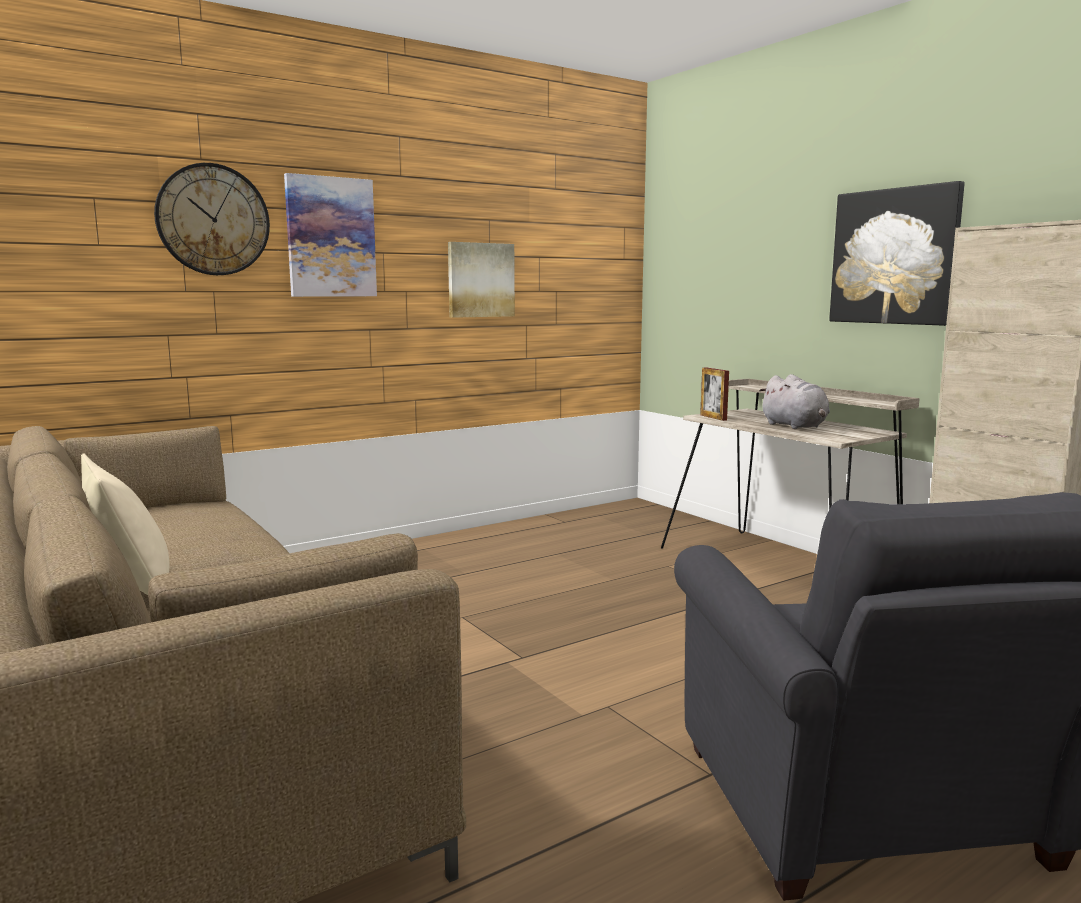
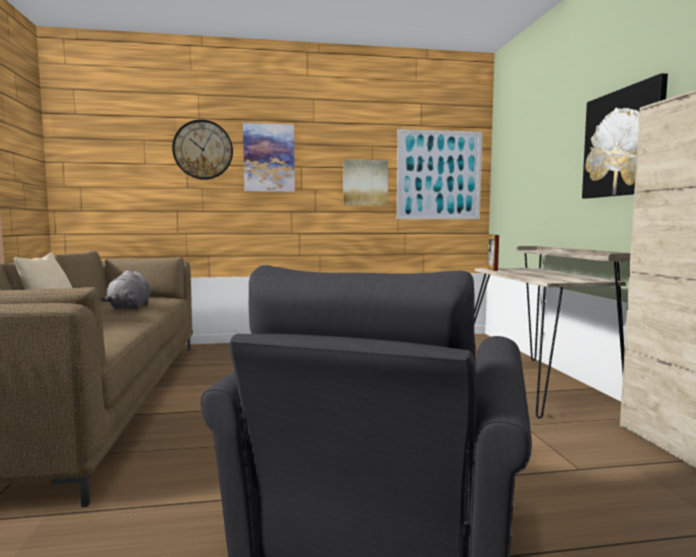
camera: 25 degrees right, 5 degrees down
grey plush toy [759,374,830,429] -> grey plush toy moved to [100,270,151,309]
none -> picture [397,129,482,219]

